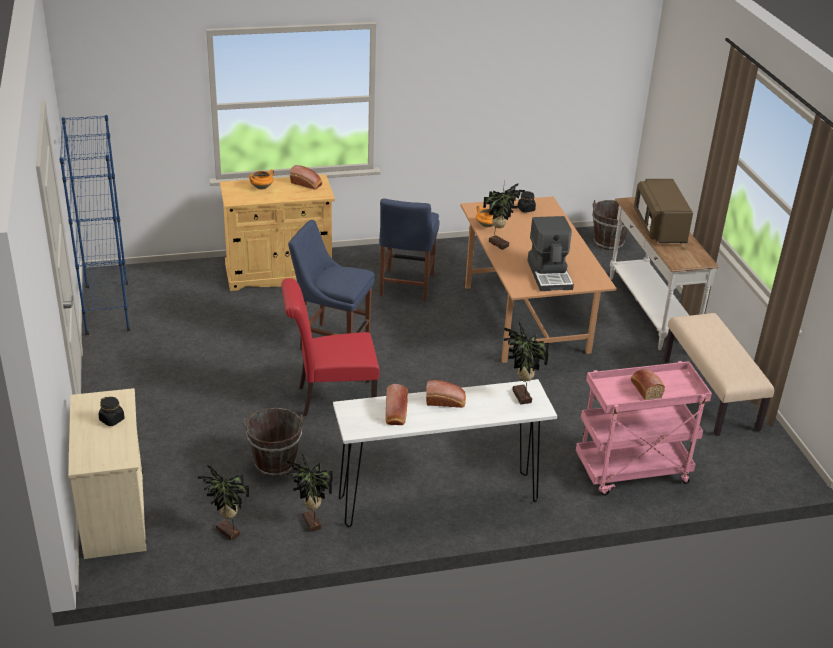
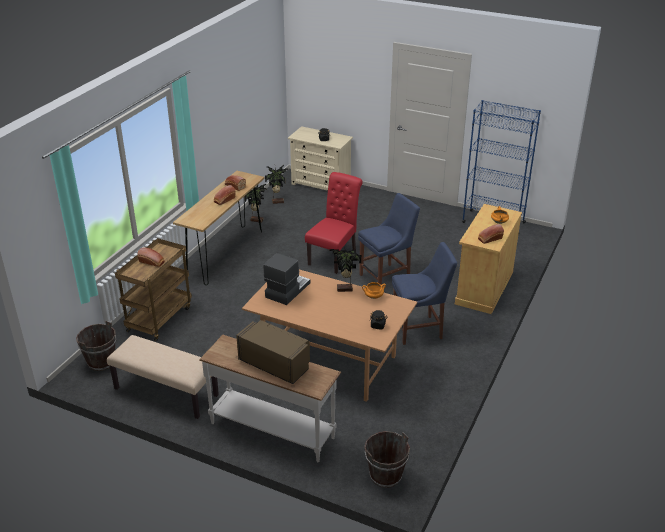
camera: 130 degrees right, 0 degrees up
brown bucket [245,408,303,477] -> brown bucket moved to [76,321,116,371]
white console table [333,379,557,527] -> brown console table [173,171,264,285]
blue chair [379,198,440,301] -> blue chair turned 120 degrees clockwise [392,242,457,345]
potted plant [503,322,549,404] -> none
coffee machine [528,216,574,291] -> coffee machine turned 90 degrees clockwise [263,253,310,305]
pink cart [576,361,712,496] -> brown cart [115,238,192,341]

